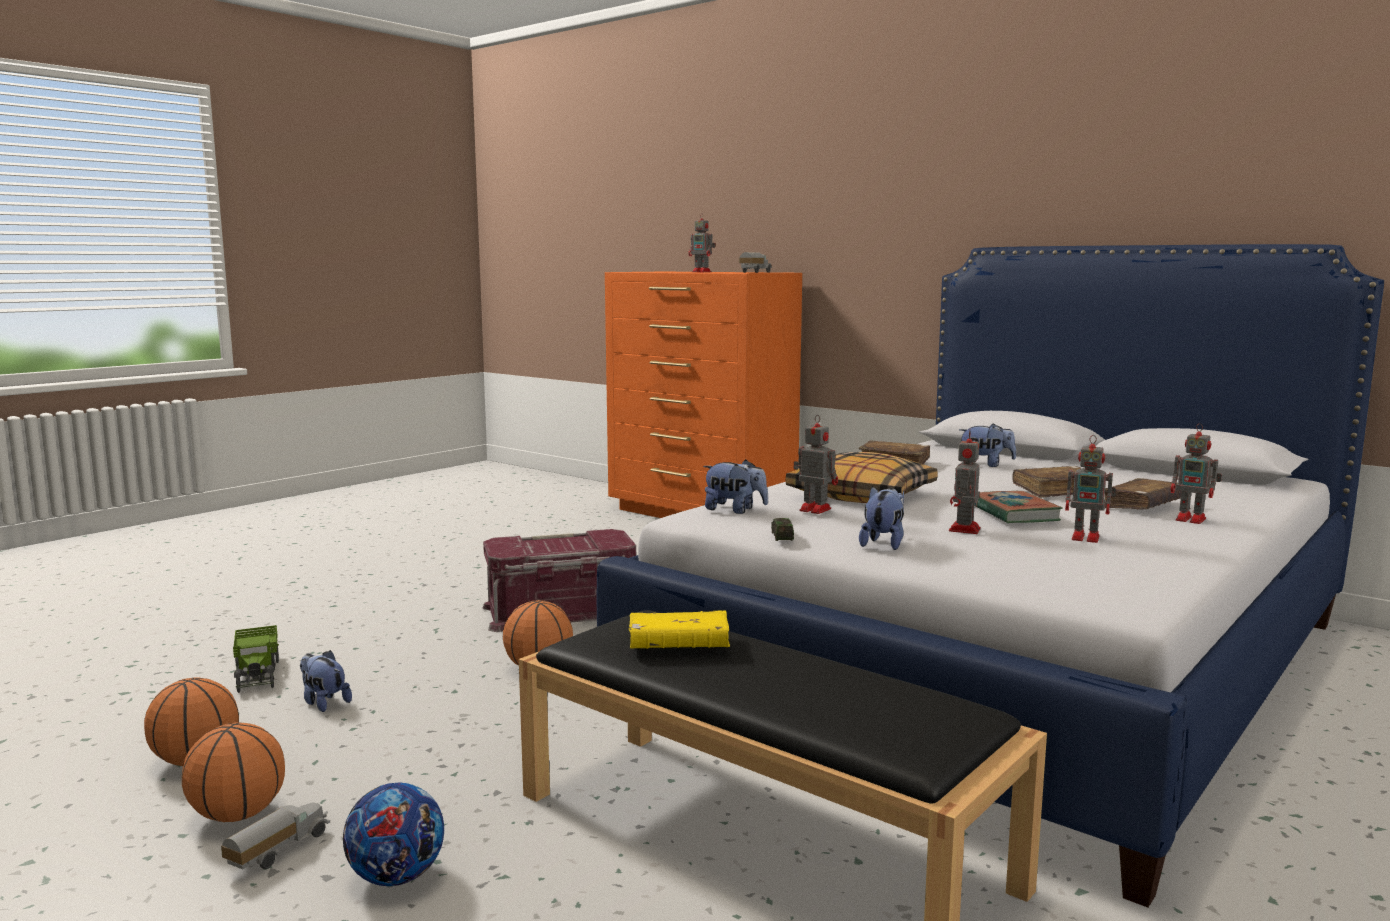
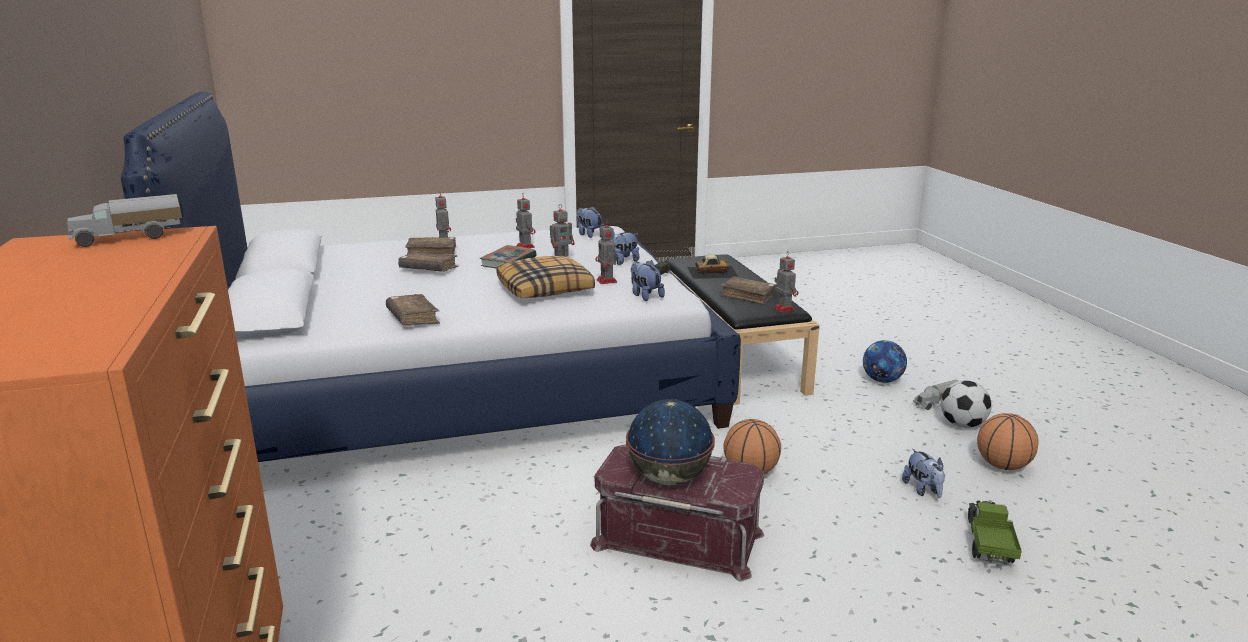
camera: 145 degrees left, 10 degrees up
basketball [182,723,285,822] -> football [941,380,992,428]
yellow book [629,610,730,649] -> brown book [720,276,776,305]
toy robot [688,213,715,272] -> toy robot moved to [773,251,799,312]
plush toy [959,423,1016,467] -> plush toy moved to [577,206,604,238]
none -> globe [626,399,715,485]
none -> toy car [687,254,738,279]

